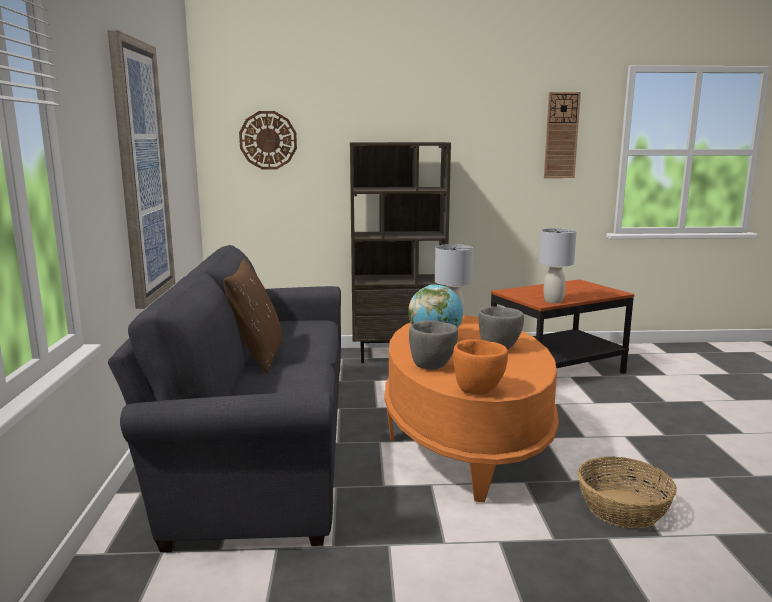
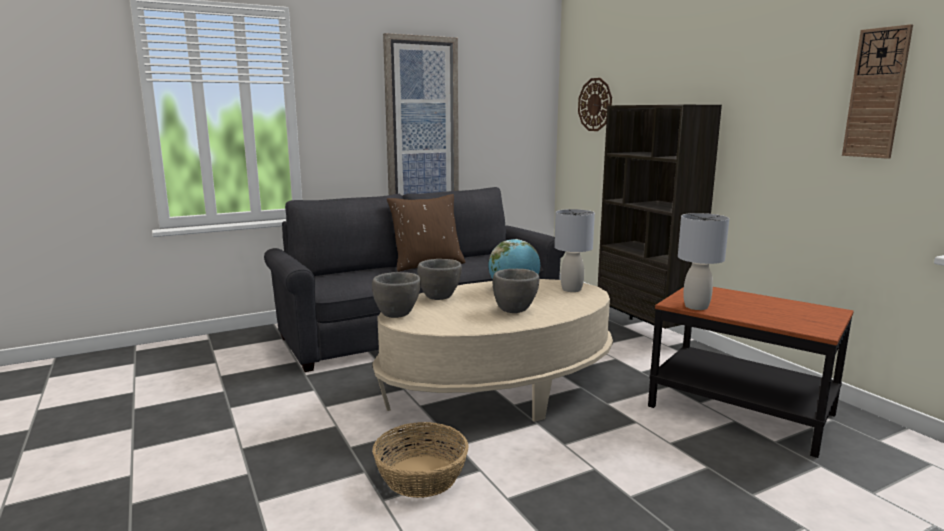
camera: 65 degrees right, 0 degrees up
orange coffee table [385,315,559,502] -> beige coffee table [372,279,613,422]
orange bowl [453,339,508,395] -> grey bowl [372,272,421,318]

